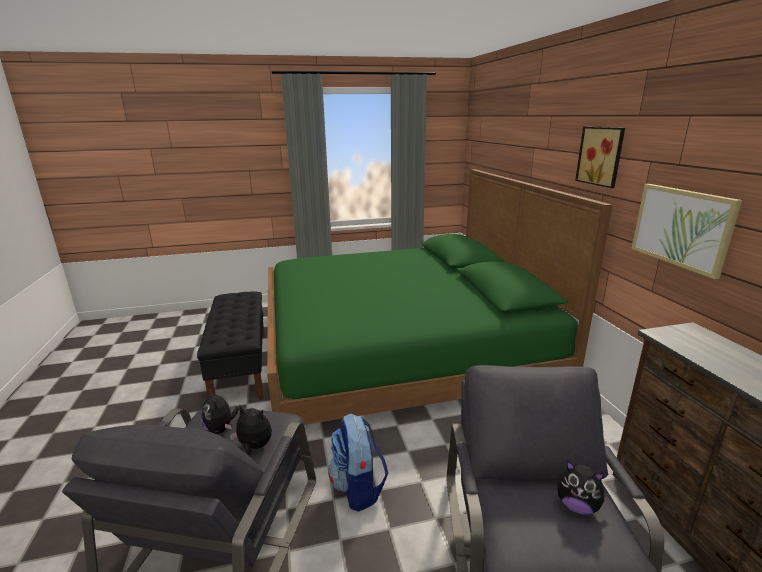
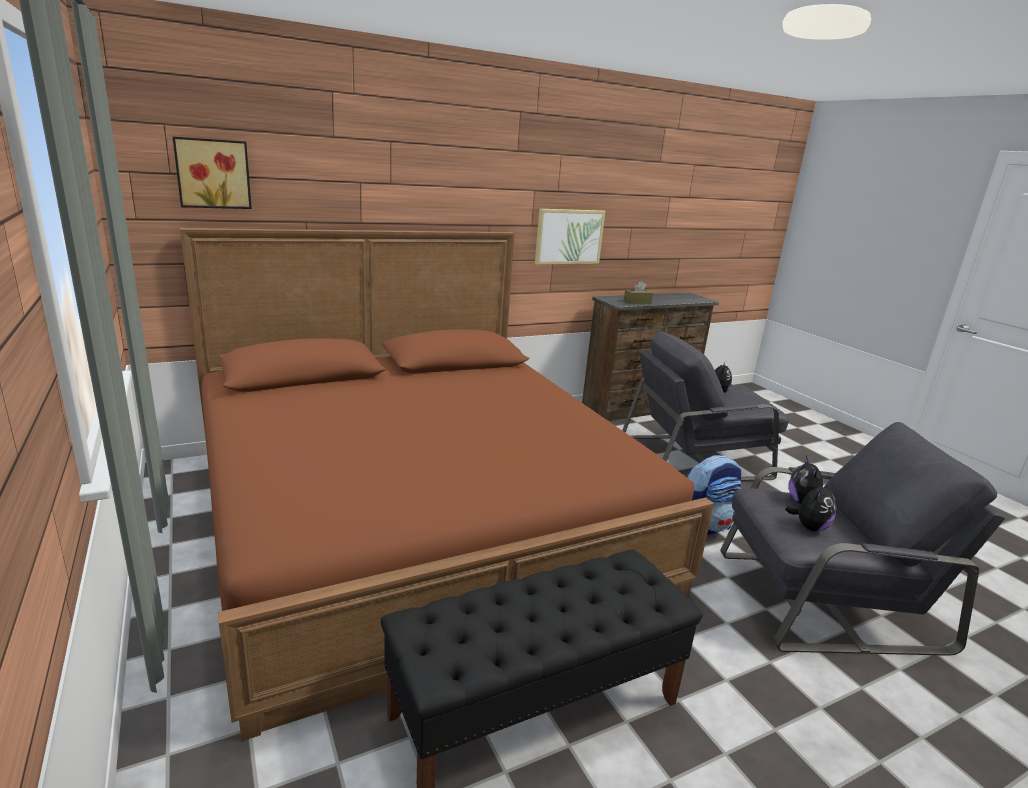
camera: 105 degrees left, 0 degrees up
green bed [267,169,613,425] -> brown bed [180,228,714,741]
picture [575,127,625,188] -> picture moved to [173,137,252,209]
none -> brown tissue box [624,281,653,303]

